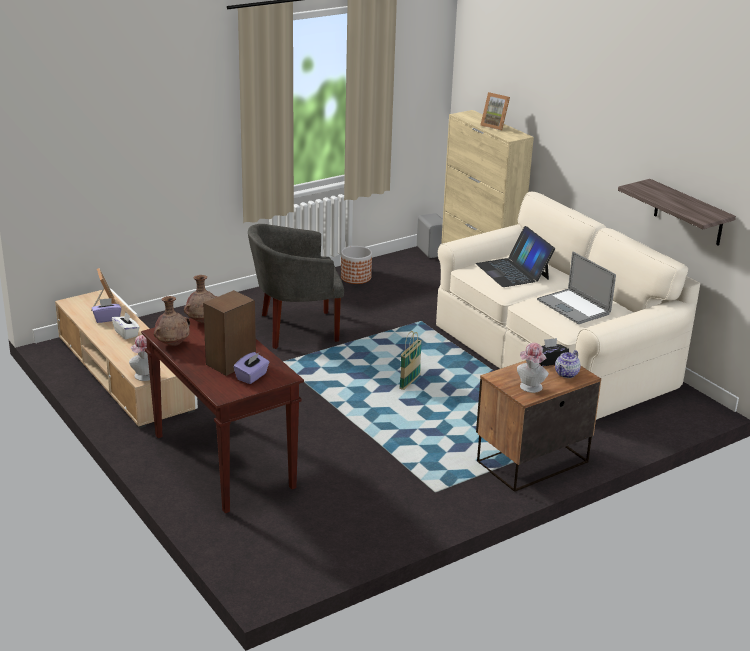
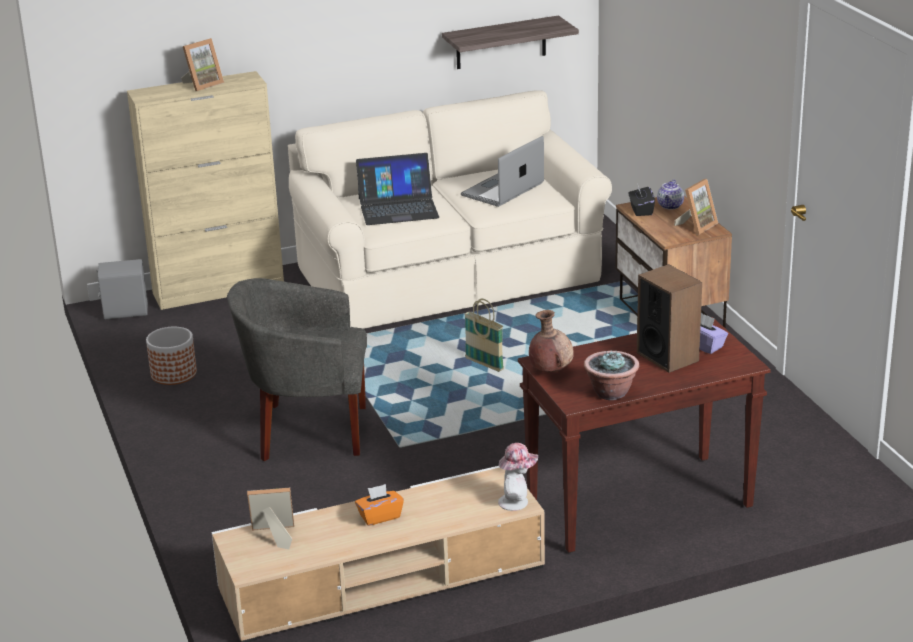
camera: 75 degrees left, 0 degrees up
purple tissue box [92,298,121,323] -> none
white tissue box [112,312,140,339] -> orange tissue box [355,484,404,526]
brown vase [154,296,190,346] -> potted plant [584,350,639,400]
grey armchair [248,224,344,349] -> grey armchair turned 90 degrees clockwise [227,278,367,461]
hat [517,343,549,393] -> picture frame [674,179,718,235]
laptop [537,252,616,324] -> laptop turned 150 degrees clockwise [461,136,544,207]
teapot [555,350,581,378] -> teapot turned 60 degrees clockwise [657,180,684,209]

